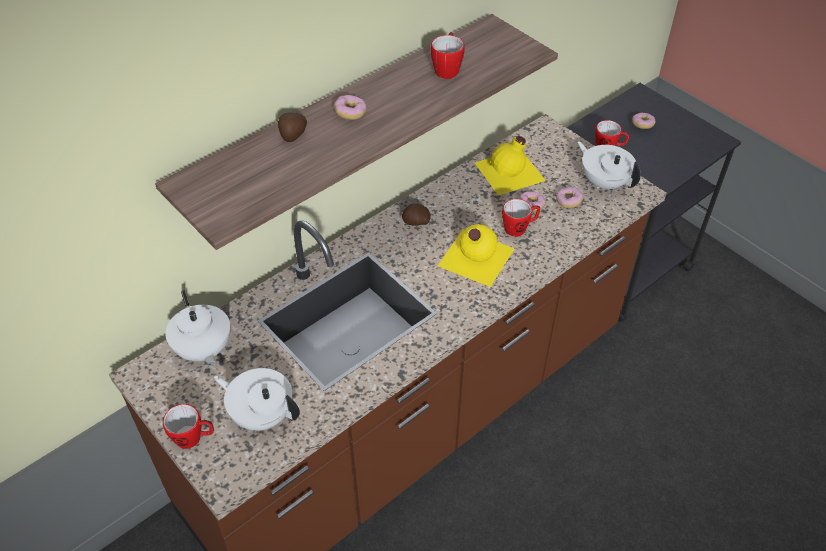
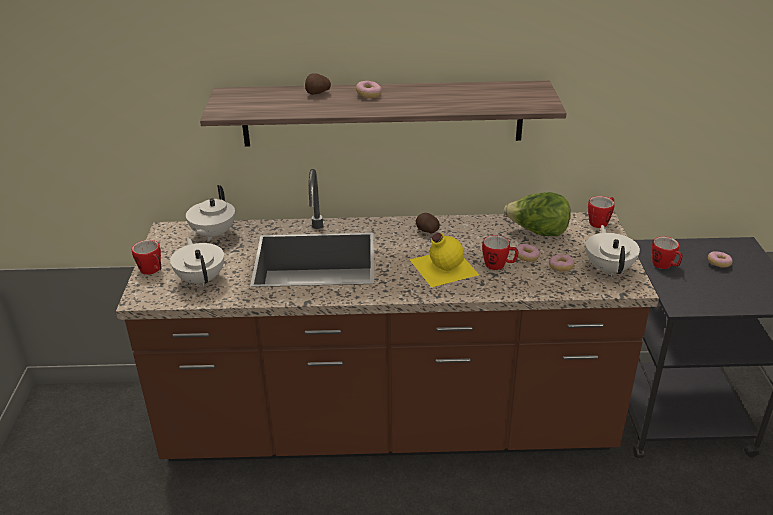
camera: 40 degrees right, 15 degrees down
mug [431,32,465,79] -> mug moved to [588,196,615,228]
yellow bottle [474,136,546,196] -> lettuce [504,192,571,236]

